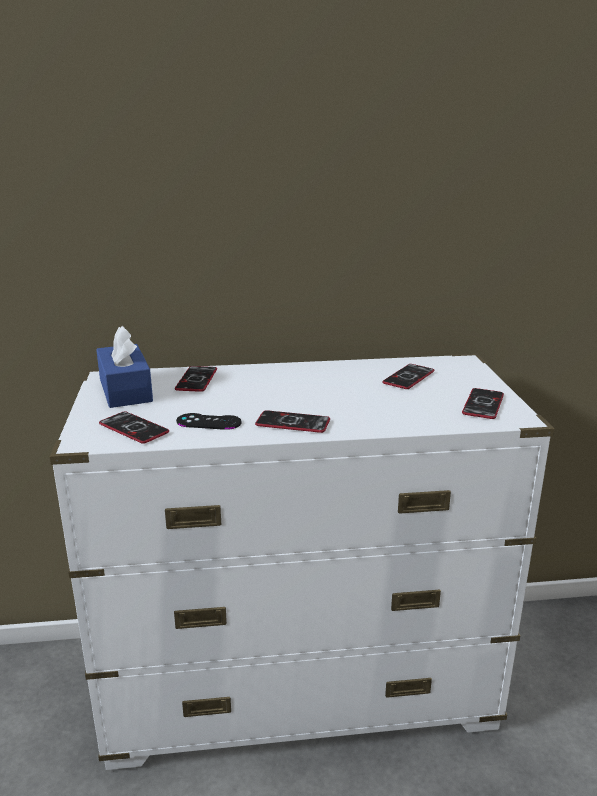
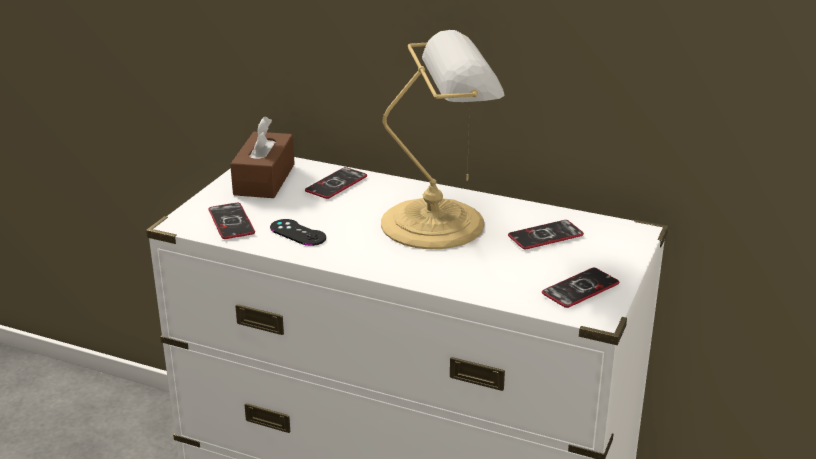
camera: 30 degrees right, 5 degrees up
blue tissue box [96,326,153,408] -> brown tissue box [230,117,295,198]
phone [255,410,330,433] -> none
none -> table lamp [381,30,505,249]

